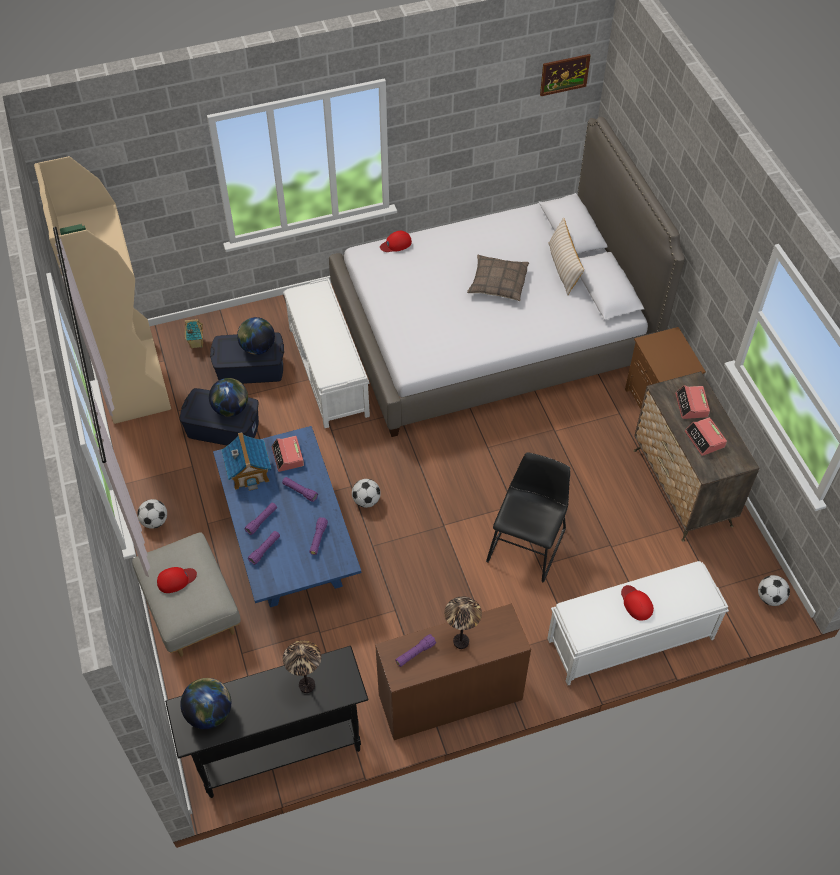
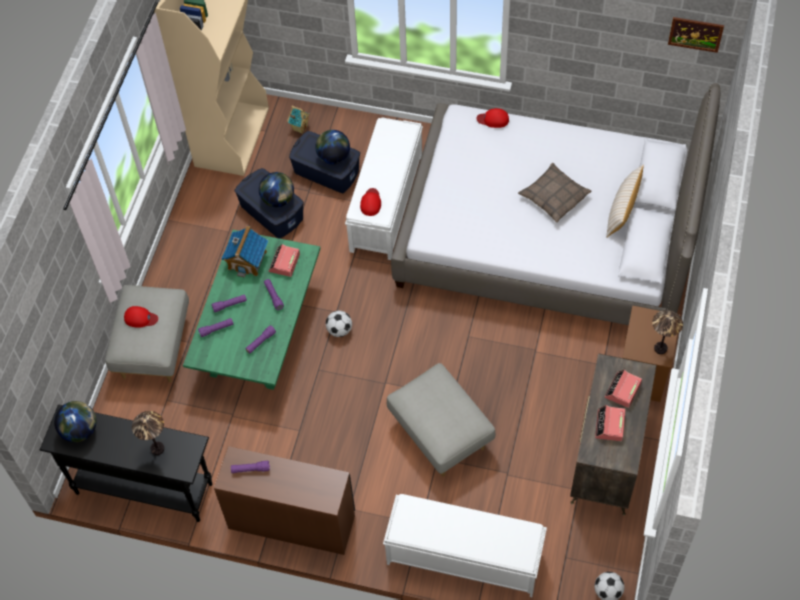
camera: 35 degrees right, 5 degrees up
football [137,499,167,529] -> none
blue coffee table [213,426,361,607] -> green coffee table [183,230,320,390]
table lamp [444,596,482,649] -> table lamp moved to [652,310,683,354]
black chair [486,452,570,583] -> grey ottoman [387,363,495,477]
red cap [621,585,654,621] -> red cap moved to [360,188,381,216]

